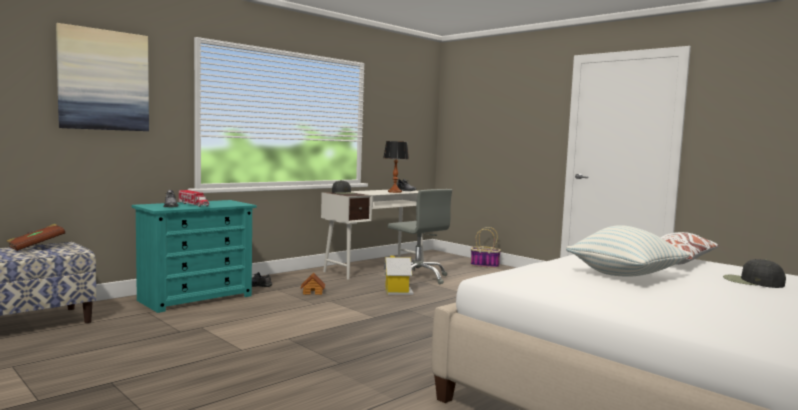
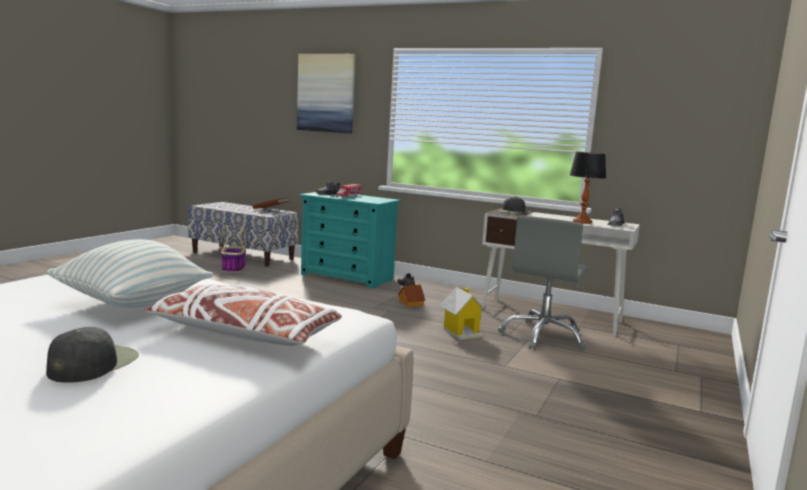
camera: 70 degrees right, 5 degrees up
basket [471,227,501,268] -> basket moved to [221,225,246,273]

